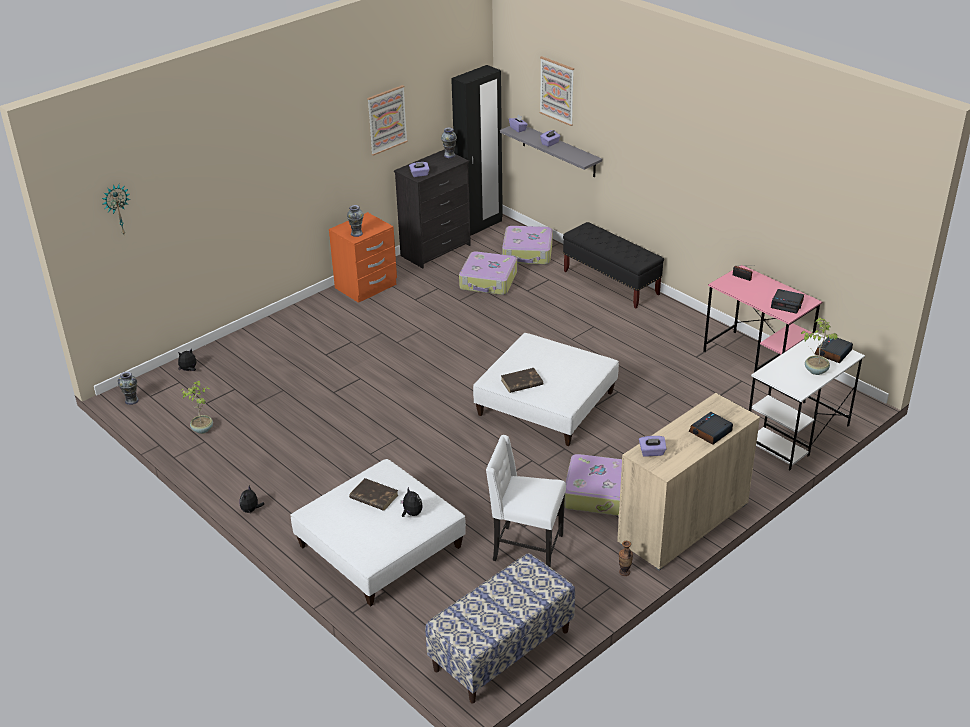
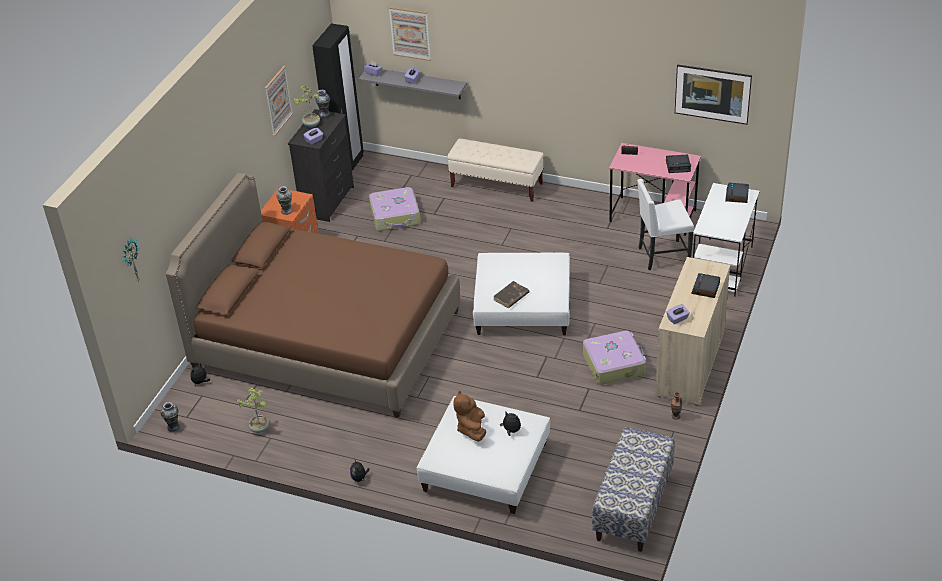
camera: 25 degrees left, 5 degrees up
brown book [349,478,398,511] -> brown plush toy [453,391,486,442]
white chair [486,435,566,568] -> white chair moved to [637,179,694,270]
suitcase [502,226,553,265] -> none
black bench [563,222,664,308] -> beige bench [447,138,544,202]
potted plant [801,318,838,375] -> potted plant moved to [293,86,320,128]
none -> brown bed [166,173,460,418]
none -> picture [675,65,752,125]

